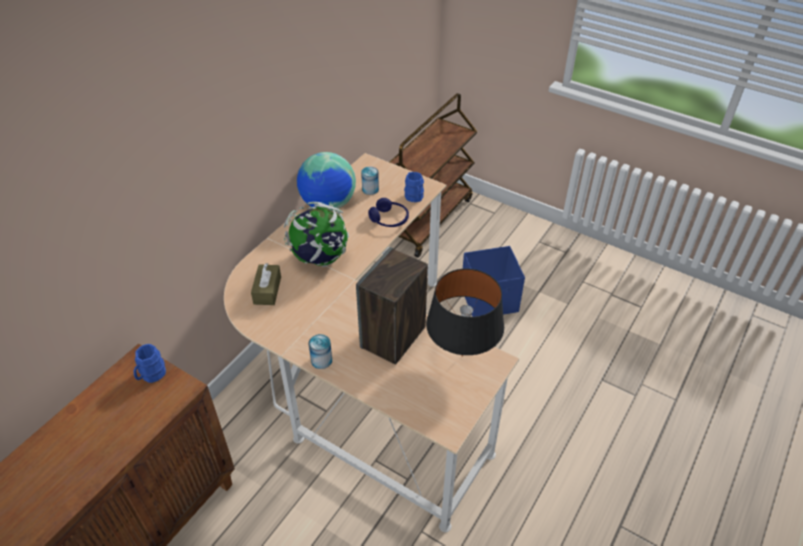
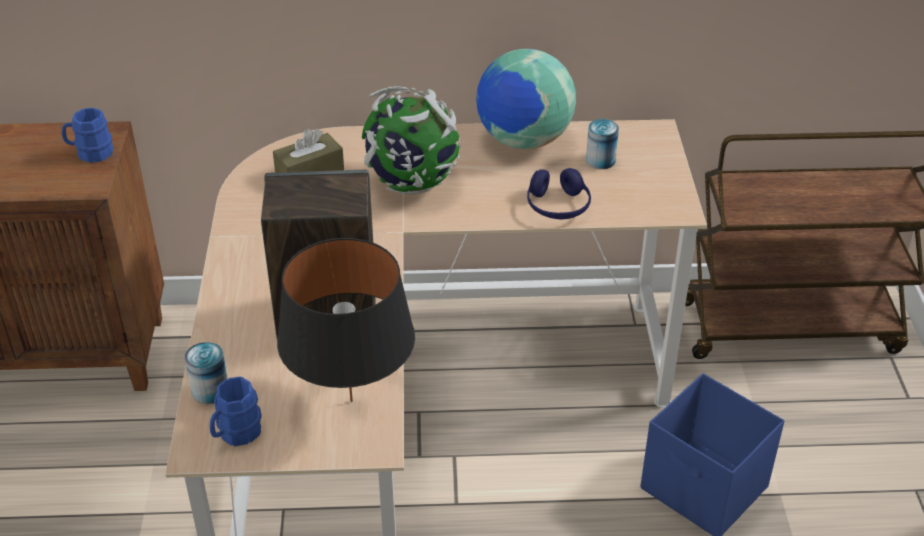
camera: 55 degrees right, 5 degrees down
can [309,334,332,369] -> can moved to [185,342,228,404]
blue mug [404,172,424,203] -> blue mug moved to [210,377,262,446]

